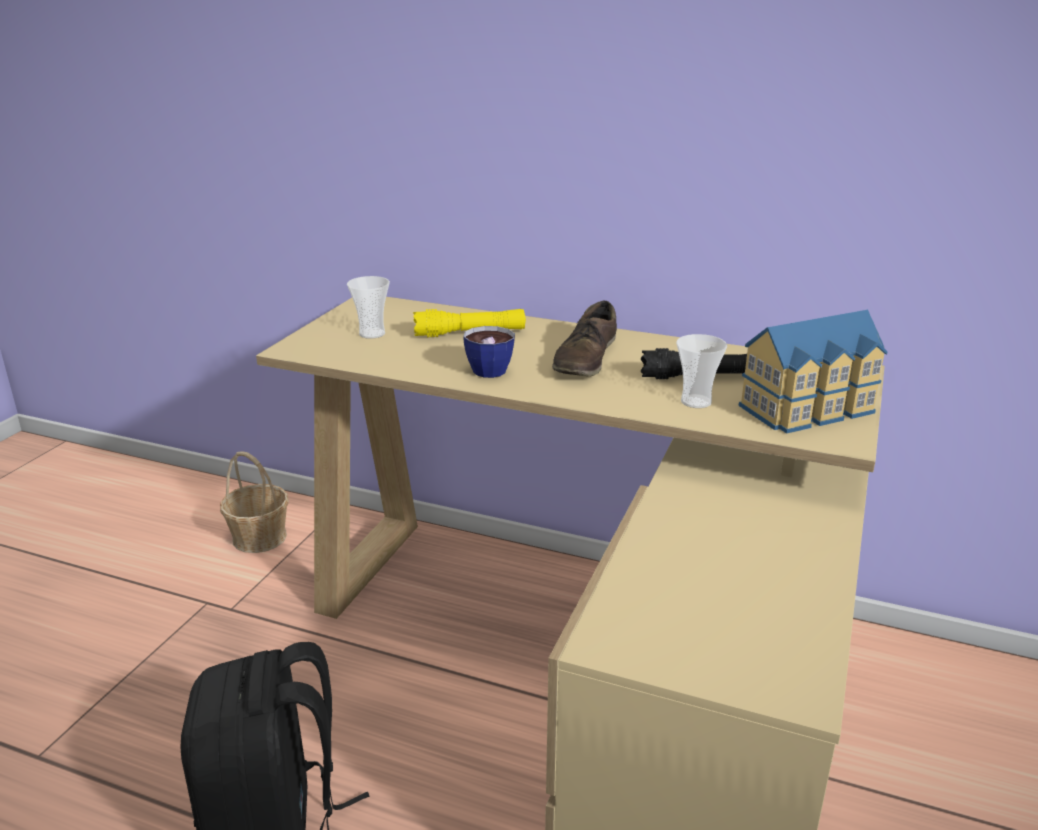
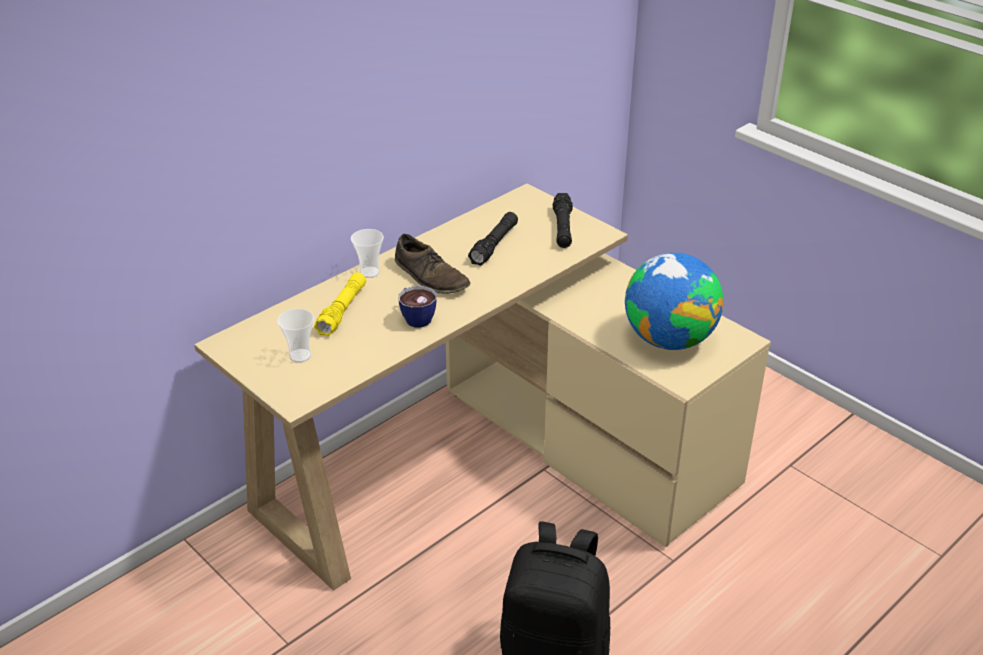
camera: 65 degrees left, 10 degrees up
basket [220,451,289,553] -> none
cup [676,334,727,408] -> cup moved to [351,229,384,278]
toy house [739,309,888,434] -> black flashlight [553,193,573,248]
none -> globe [625,253,723,350]

